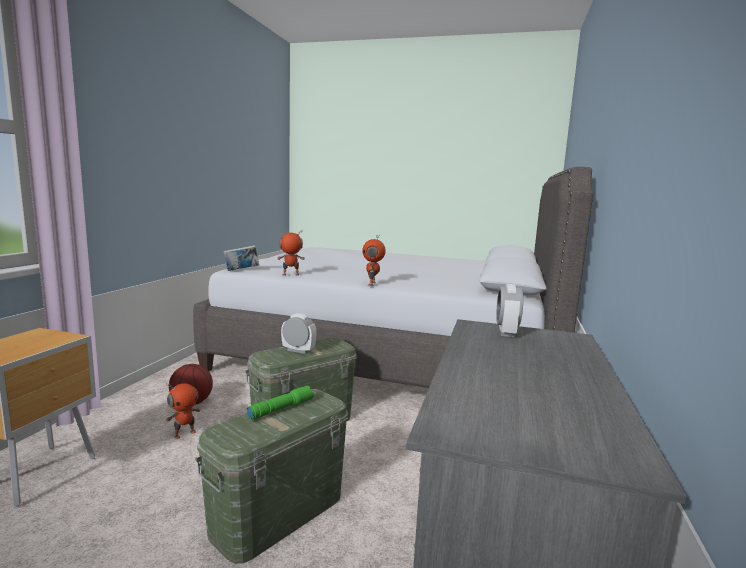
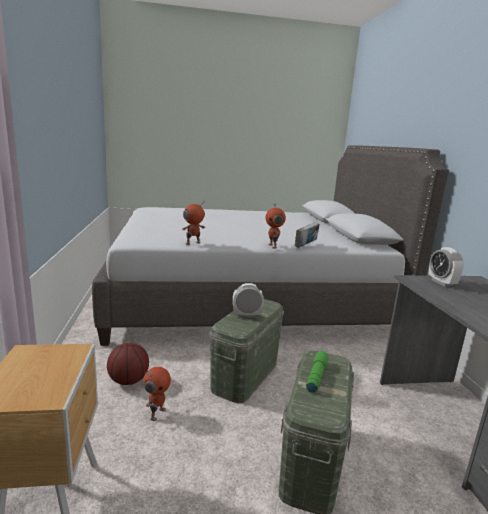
camera: 25 degrees left, 5 degrees up
book [223,245,259,271] -> book moved to [295,222,320,248]

